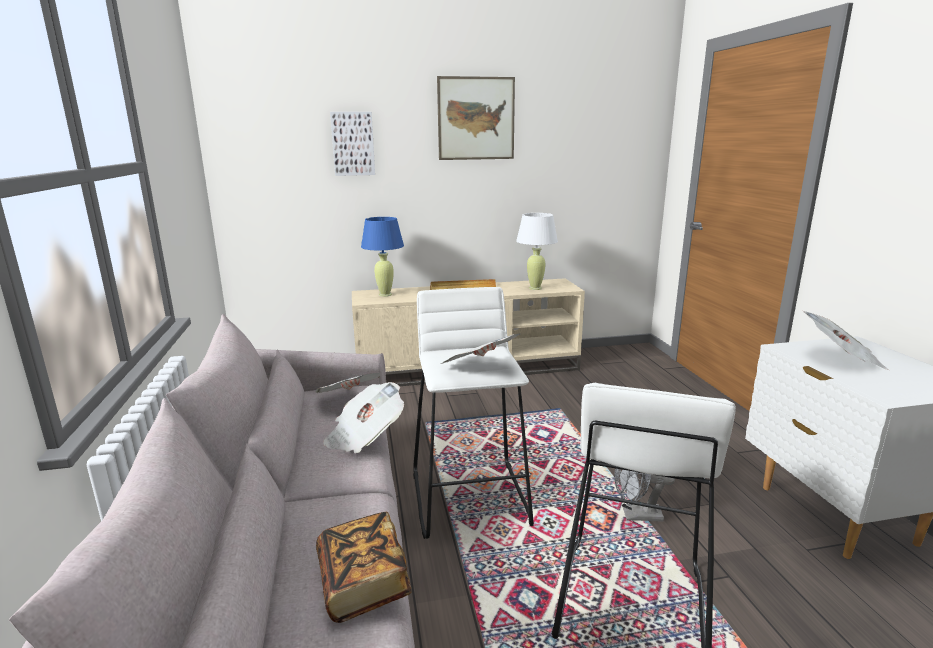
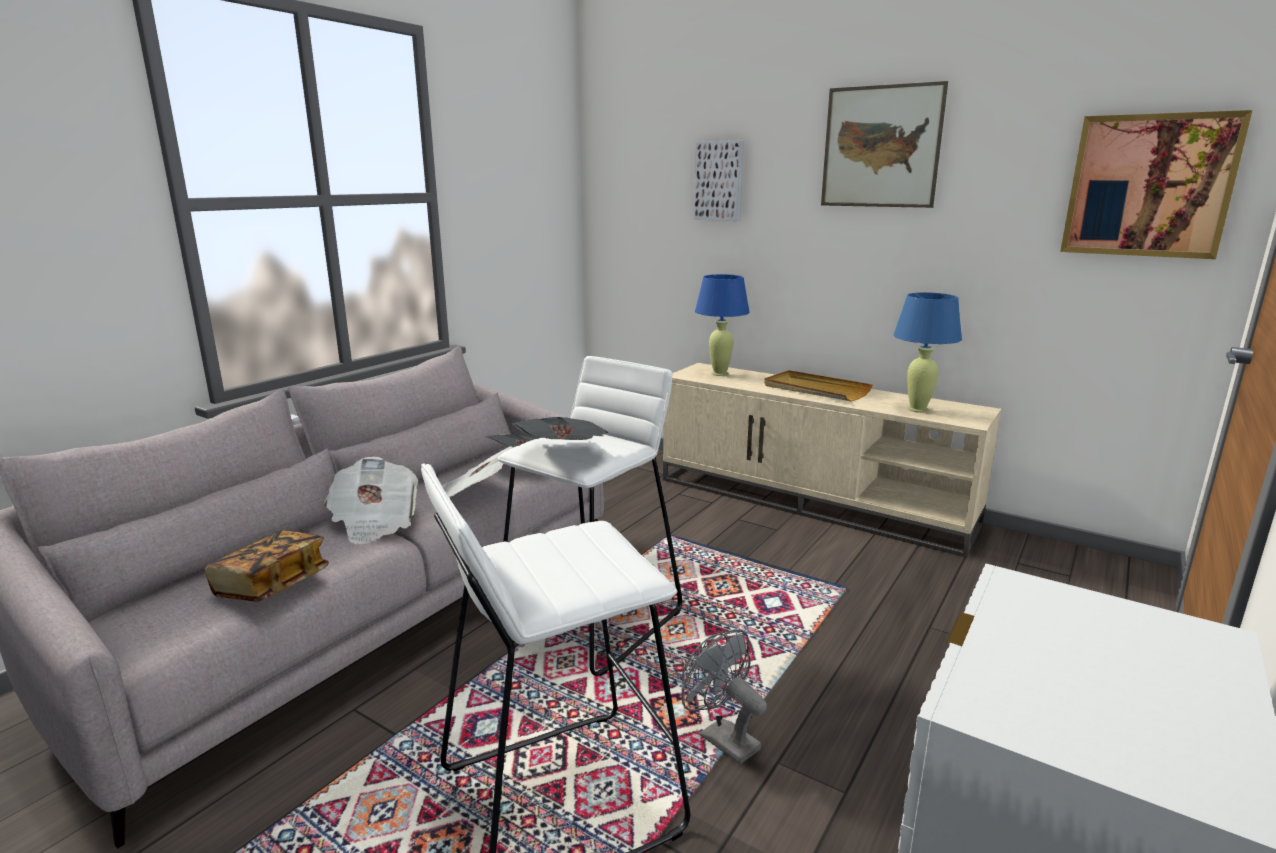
camera: 45 degrees right, 0 degrees up
white table lamp [516,213,558,290] -> blue table lamp [893,292,962,413]
newspaper [803,311,889,370] -> newspaper moved to [325,457,418,545]
none -> picture [1060,110,1253,259]

